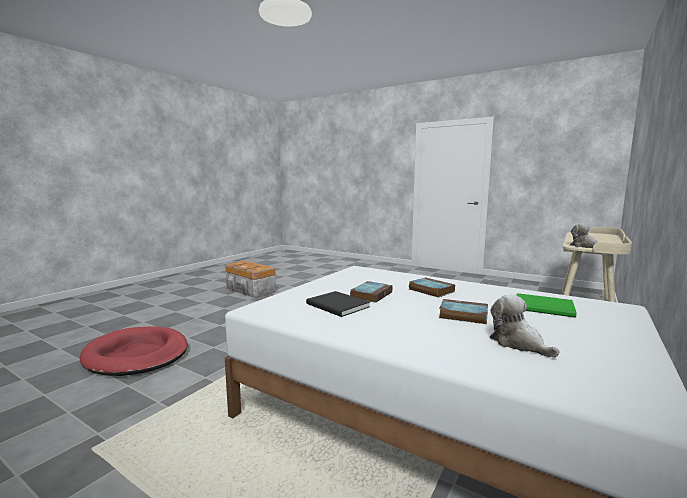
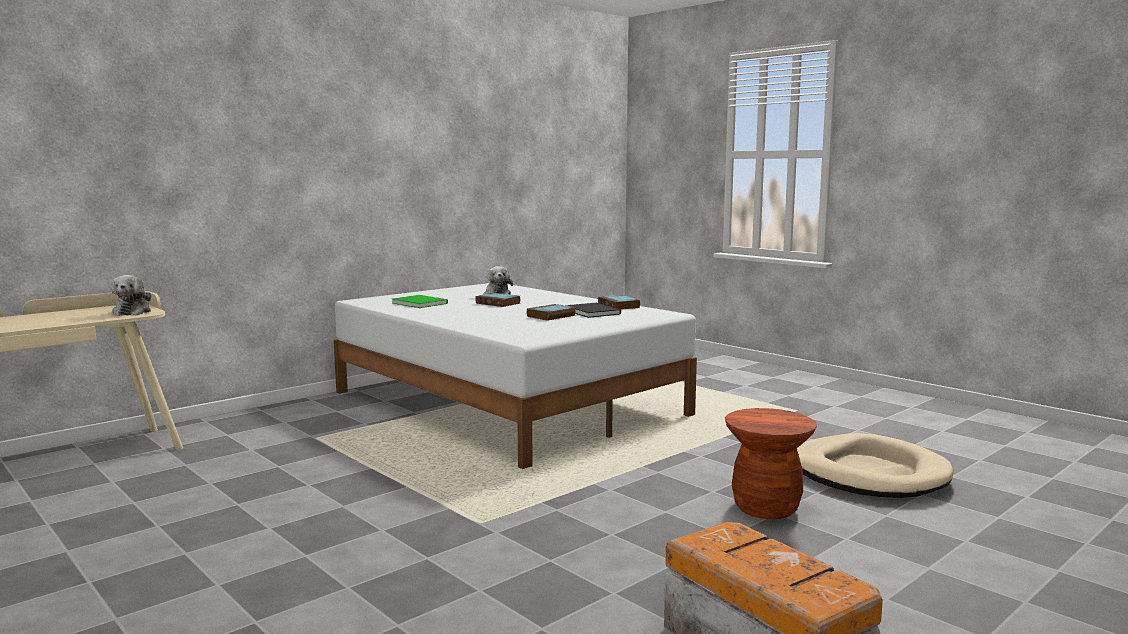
camera: 165 degrees left, 0 degrees up
red dog bed [80,326,188,376] -> beige dog bed [797,433,953,498]
book [409,277,455,298] -> book moved to [598,295,640,309]
none -> brown stool [725,408,817,519]

